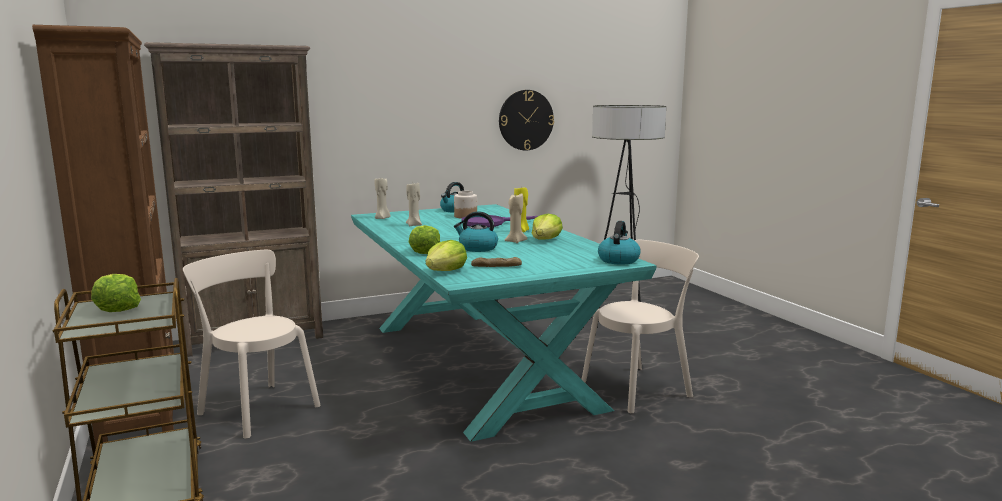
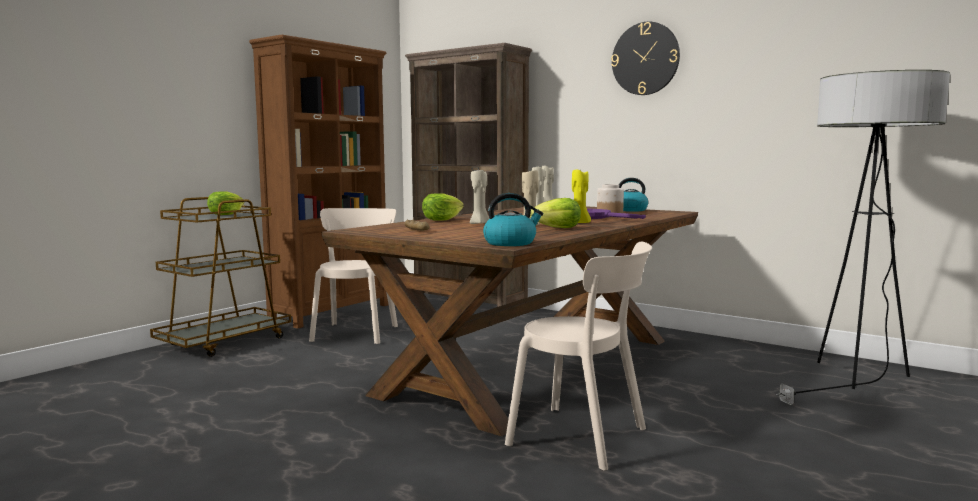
camera: 60 degrees right, 5 degrees down
turquoise dining table [351,204,657,442] -> brown dining table [322,206,698,436]
lettuce [426,240,467,271] -> none
kettle [454,211,498,252] -> beige candle [470,170,489,224]
wall clock [499,90,554,151] -> wall clock moved to [611,22,680,95]

